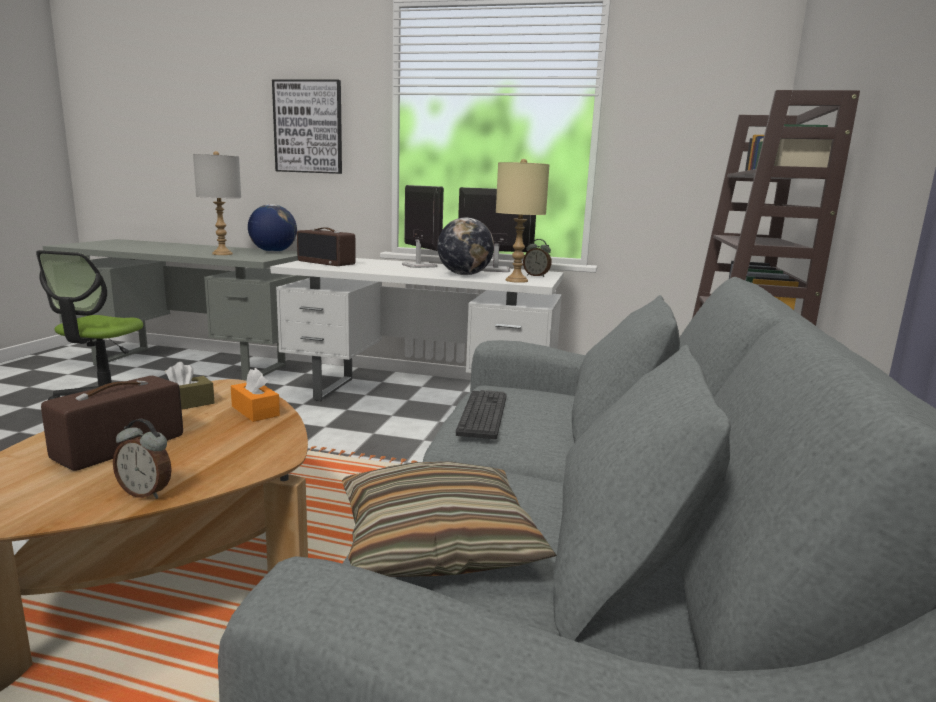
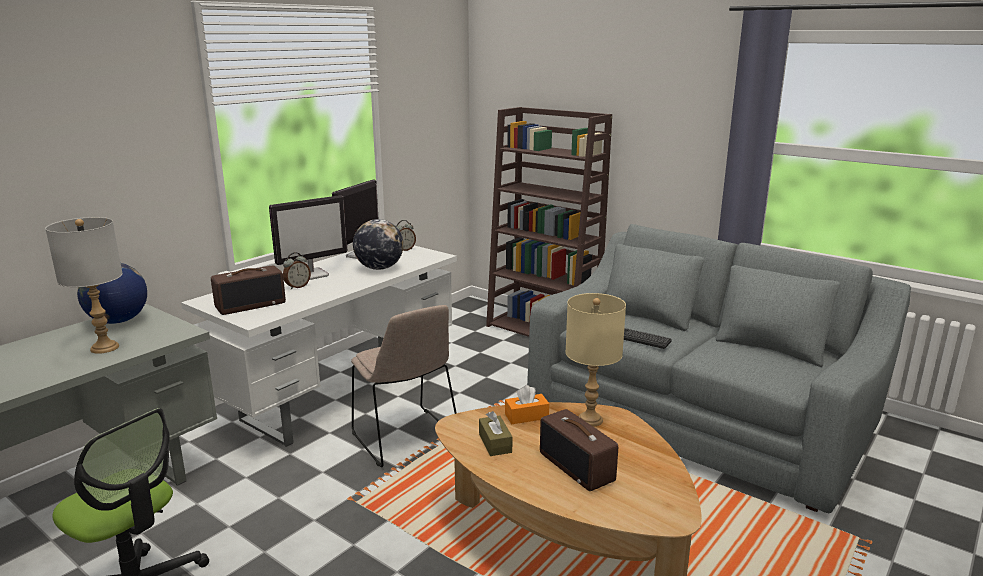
camera: 65 degrees left, 5 degrees up
alarm clock [113,419,172,499] -> alarm clock moved to [283,252,311,290]
picture [272,79,342,174] -> none
pillow [342,461,557,577] -> none
monitor [402,185,444,268] -> monitor turned 150 degrees clockwise [269,195,348,280]
beige table lamp [496,159,550,283] -> beige table lamp moved to [566,293,626,427]
none -> beige chair [351,305,457,467]

